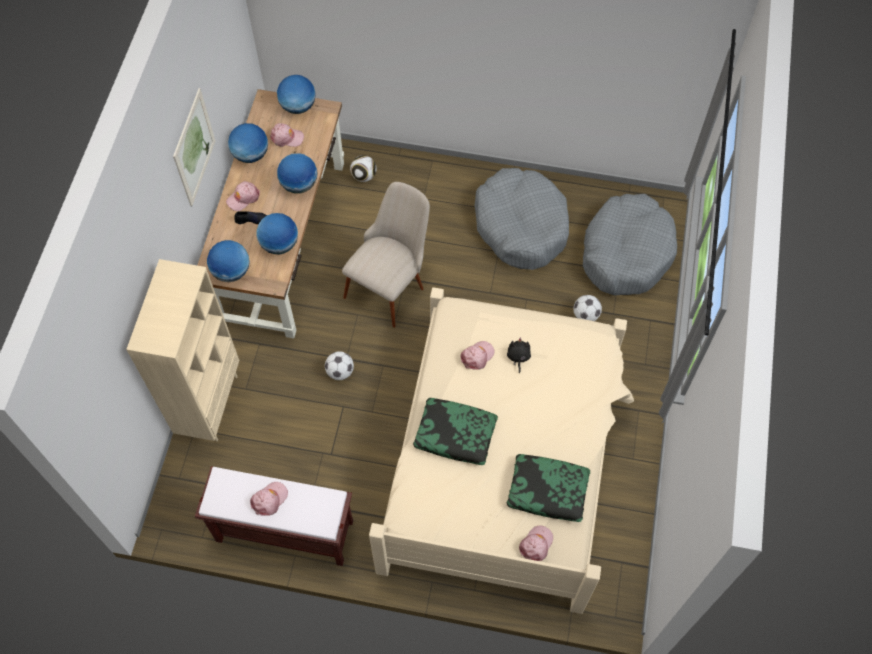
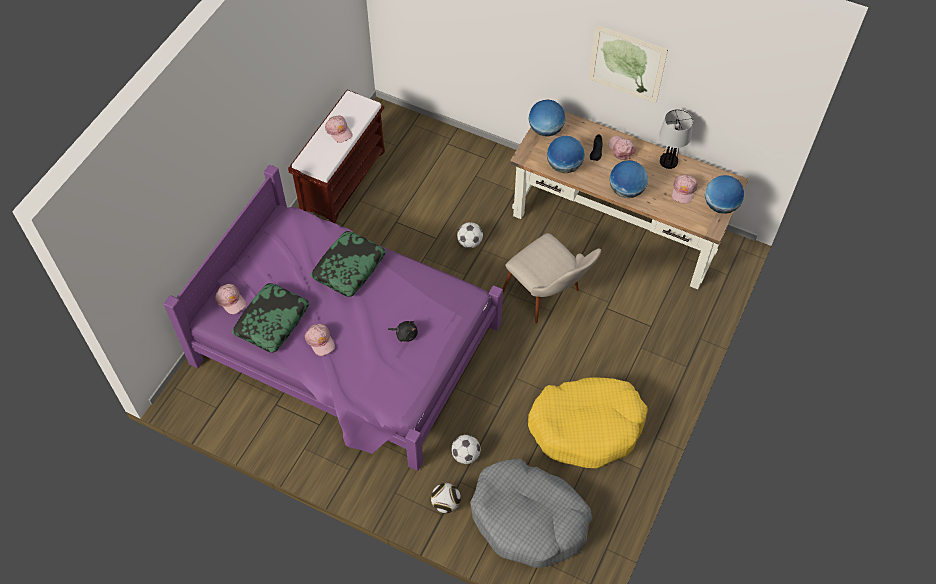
camera: 105 degrees right, 5 degrees down
beige bookcase [126,259,239,441] -> none
globe [228,123,268,163] -> table lamp [659,109,693,169]
football [350,155,377,182] -> football moved to [431,483,461,513]
beige bed [369,287,634,614] -> purple bed [163,165,503,471]
pink cap [461,341,495,370] -> pink cap moved to [305,324,335,356]
grey dog bed [475,168,569,270] -> yellow dog bed [528,377,648,468]

